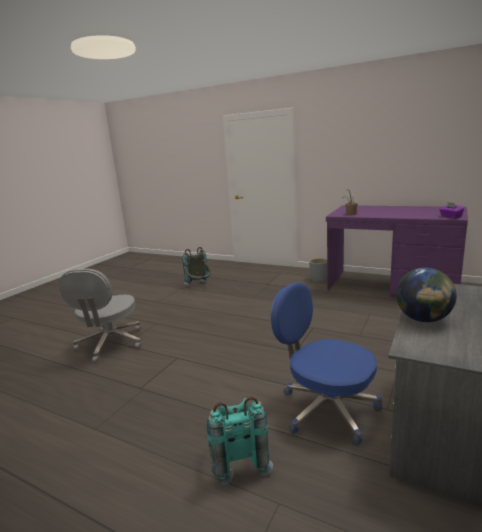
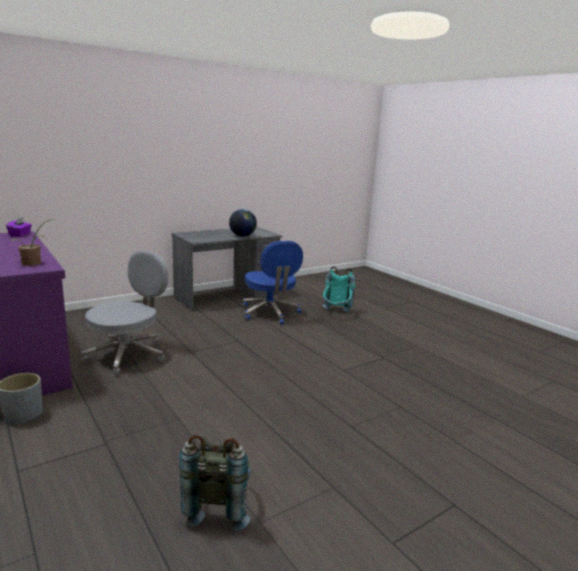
camera: 155 degrees left, 0 degrees up
grey office chair [59,269,142,363] -> grey office chair moved to [81,251,168,375]

